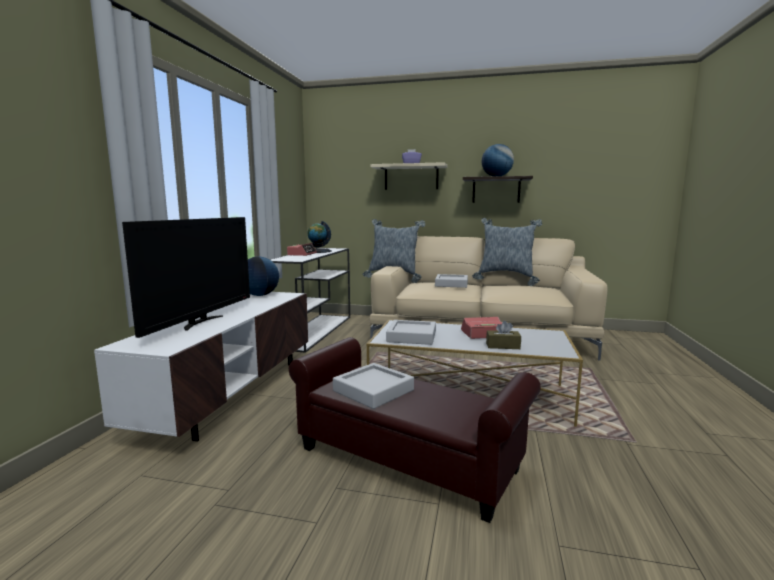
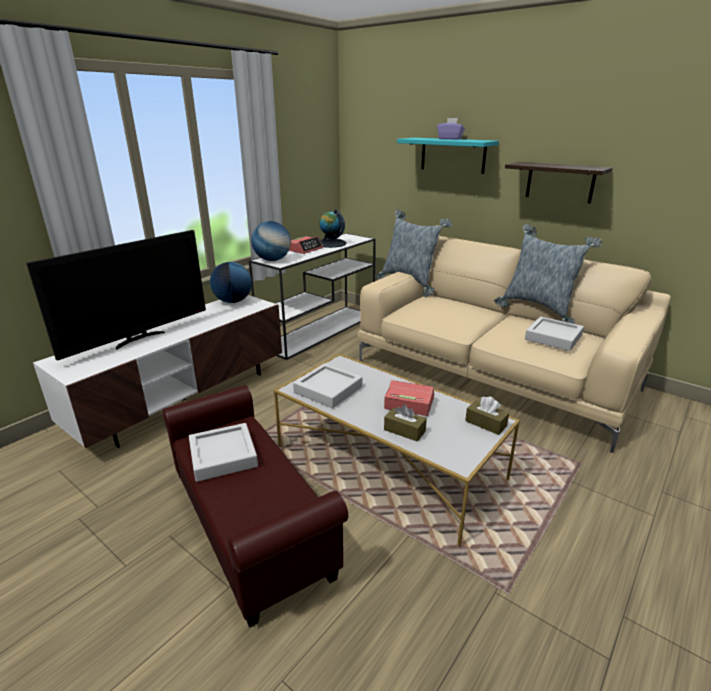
camera: 25 degrees right, 15 degrees up
beige shelf [370,162,448,190] -> turquoise shelf [397,138,499,174]
grey tray [435,274,468,288] -> grey tray moved to [525,316,584,351]
globe [482,144,514,176] -> globe moved to [251,221,291,261]
none -> brown tissue box [465,396,509,435]

